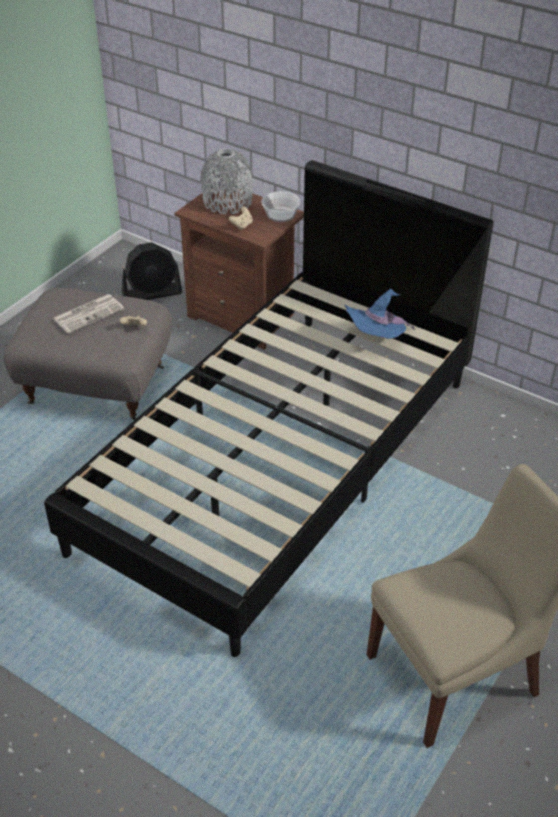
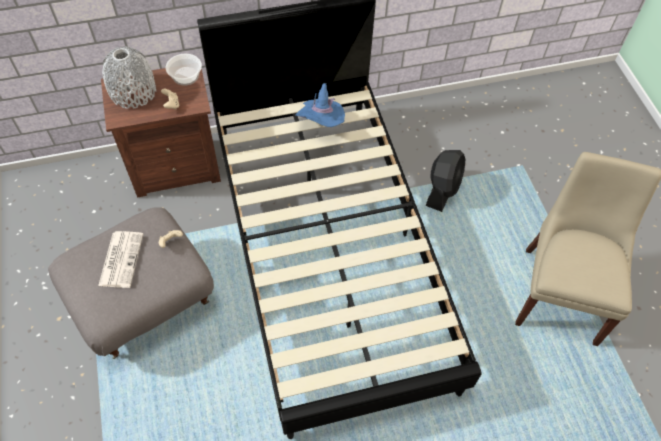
camera: 50 degrees left, 15 degrees up
black fan [122,242,182,300] -> black fan moved to [426,150,466,212]

